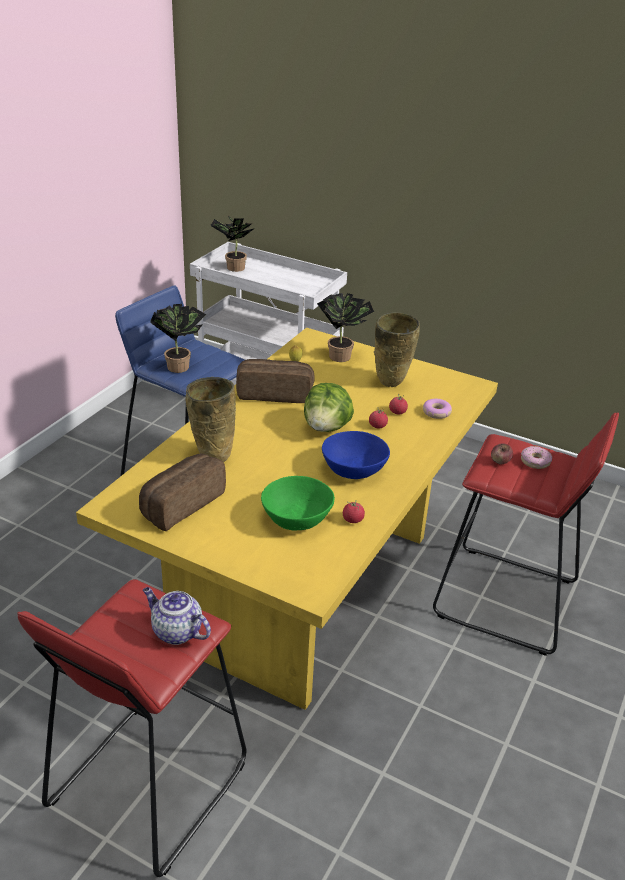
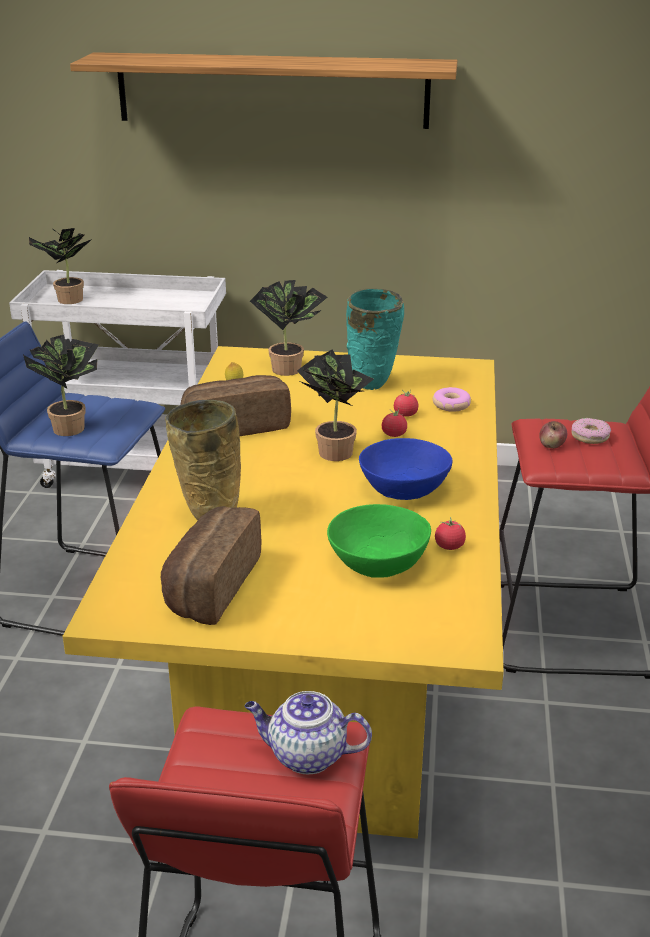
camera: 20 degrees left, 5 degrees down
lettuce [304,383,354,432] -> potted plant [297,350,374,461]
beige vase [374,312,419,387] -> turquoise vase [346,288,404,390]
none -> shelf [70,52,457,129]

